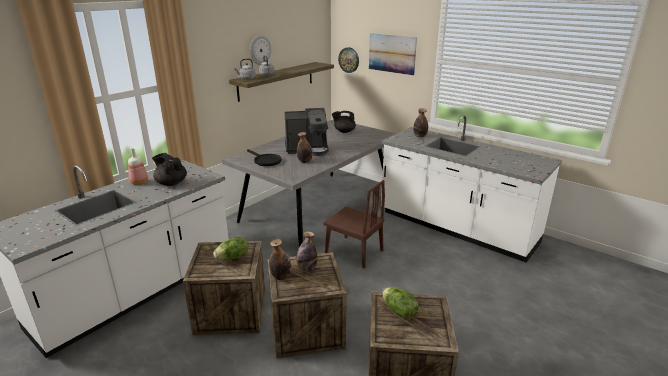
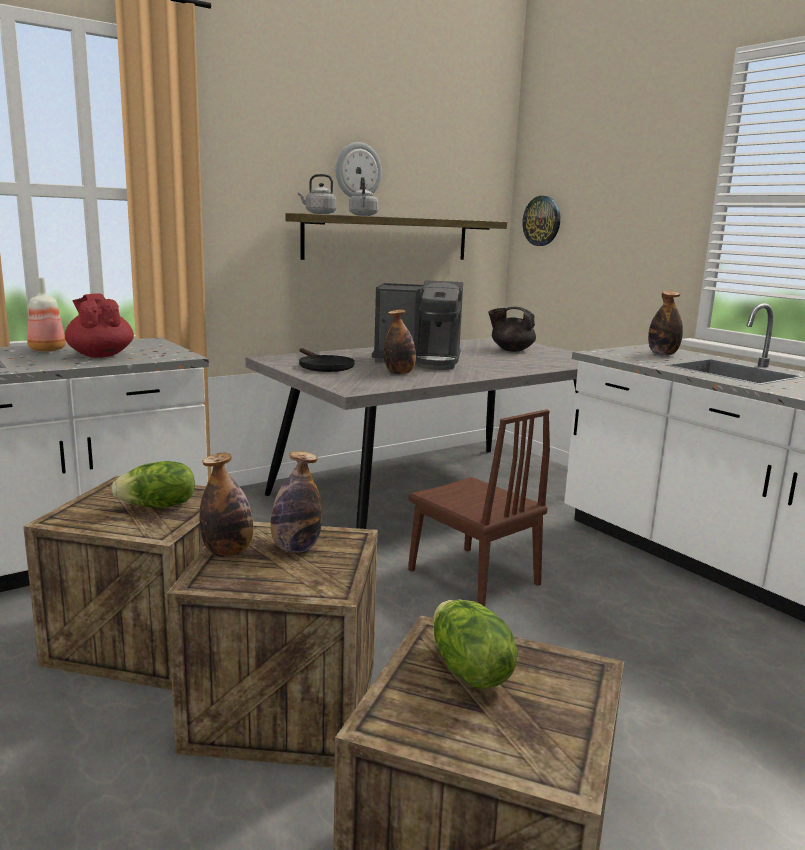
camera: 15 degrees right, 10 degrees down
black teapot [152,153,187,186] -> red teapot [65,293,134,358]
picture [369,33,417,75] -> none

